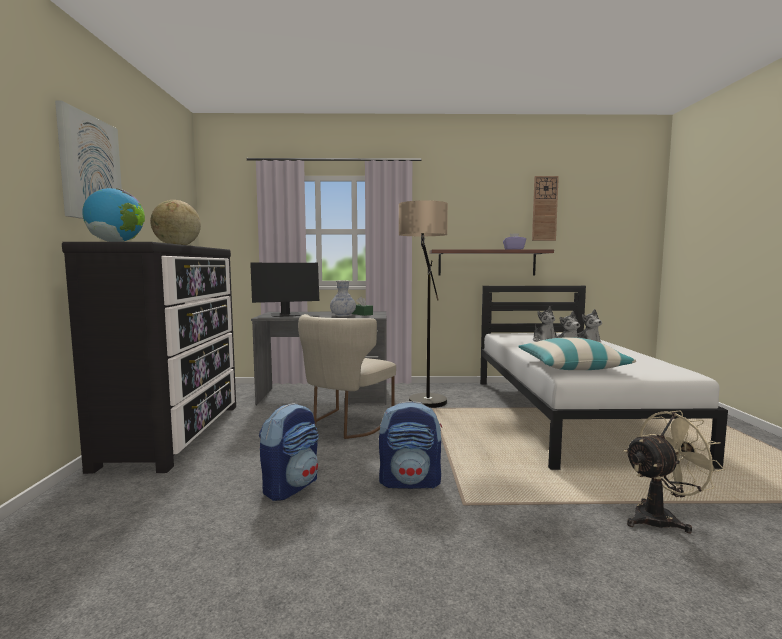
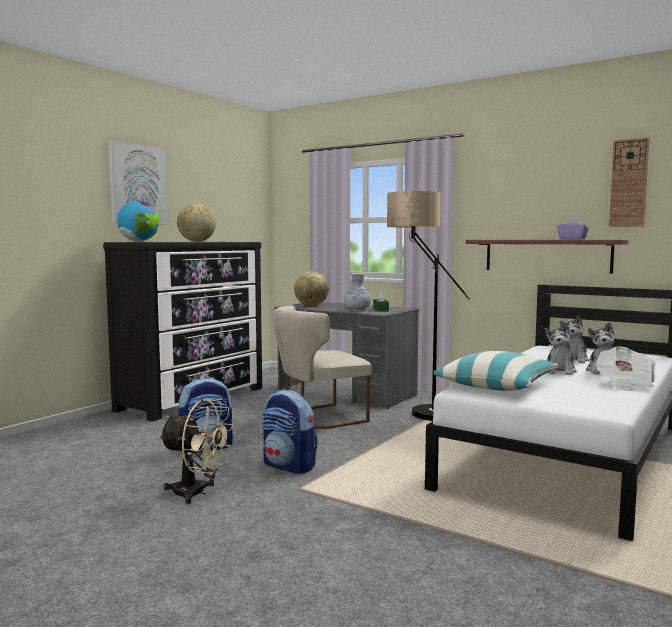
camera: 35 degrees right, 0 degrees up
monitor [250,263,319,317] -> globe [294,271,329,306]
beige fan [624,411,725,534] -> beige fan moved to [159,399,233,504]
none -> newspaper [595,346,656,391]

